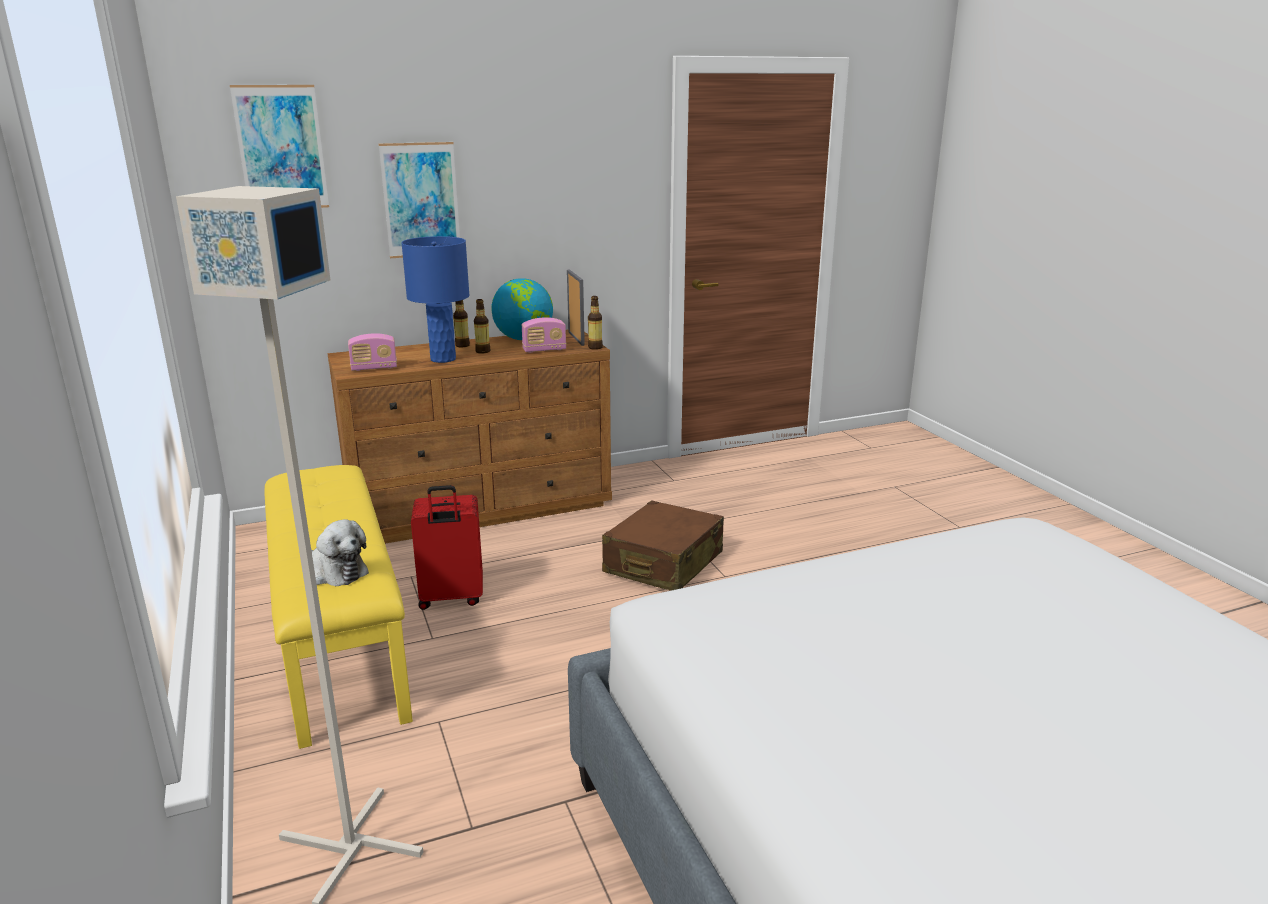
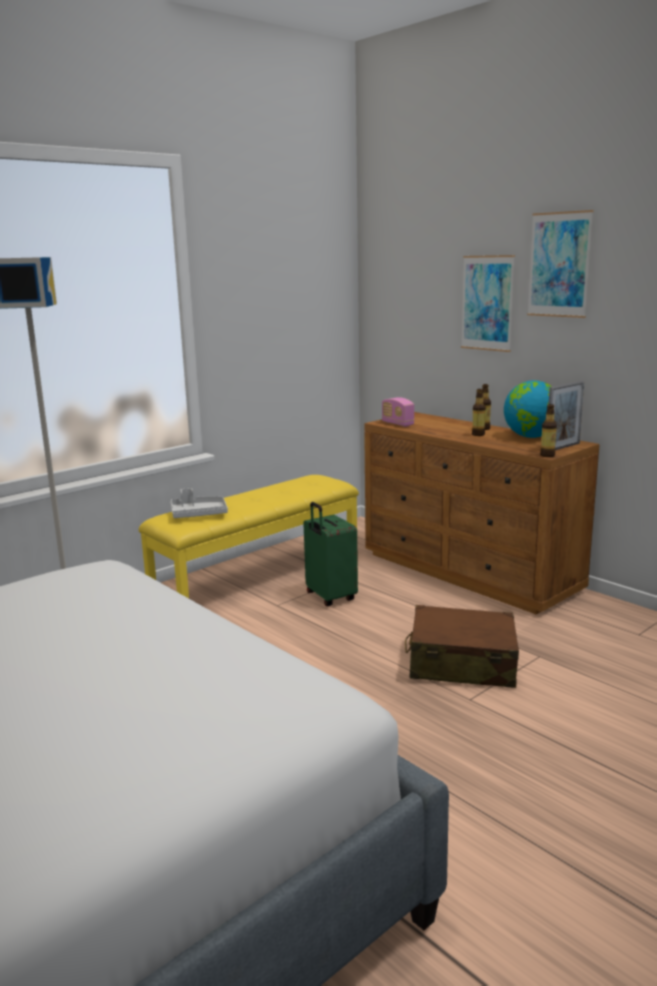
camera: 70 degrees right, 5 degrees down
picture [230,85,329,208] -> picture moved to [527,210,594,318]
plush toy [311,519,369,586] -> grey tray [170,488,228,518]
blue table lamp [401,236,470,363] -> none
red suitcase [411,485,483,610] -> green suitcase [303,502,358,606]
radio [522,317,566,353] -> none

